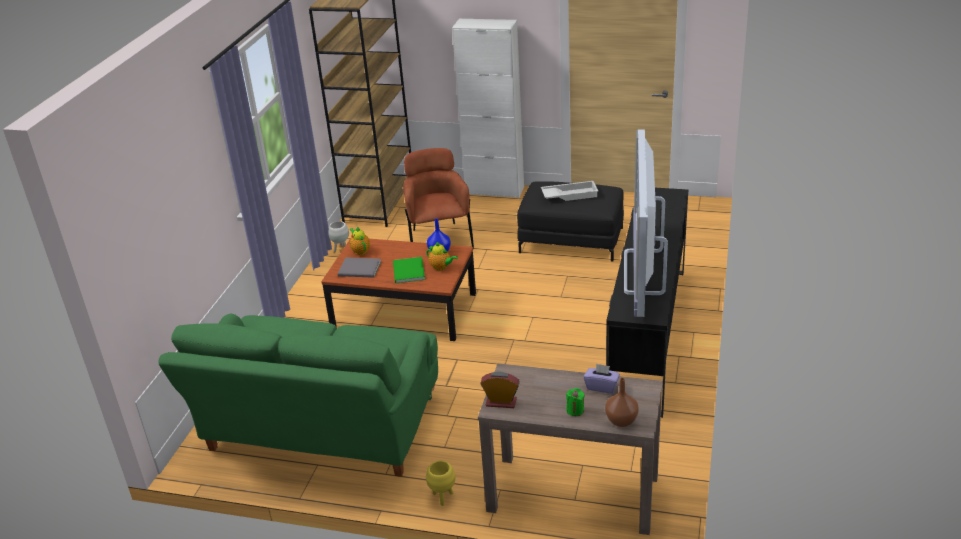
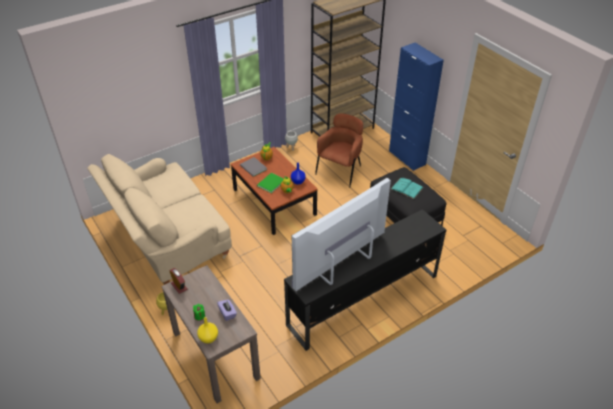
camera: 40 degrees right, 10 degrees up
green sofa [158,314,438,477] -> beige sofa [87,154,232,285]
white cabinet [452,19,524,198] -> blue cabinet [389,43,444,171]
white tray [541,181,598,201] -> turquoise book [391,178,423,199]
brown vase [605,378,639,427] -> yellow vase [197,317,218,343]

